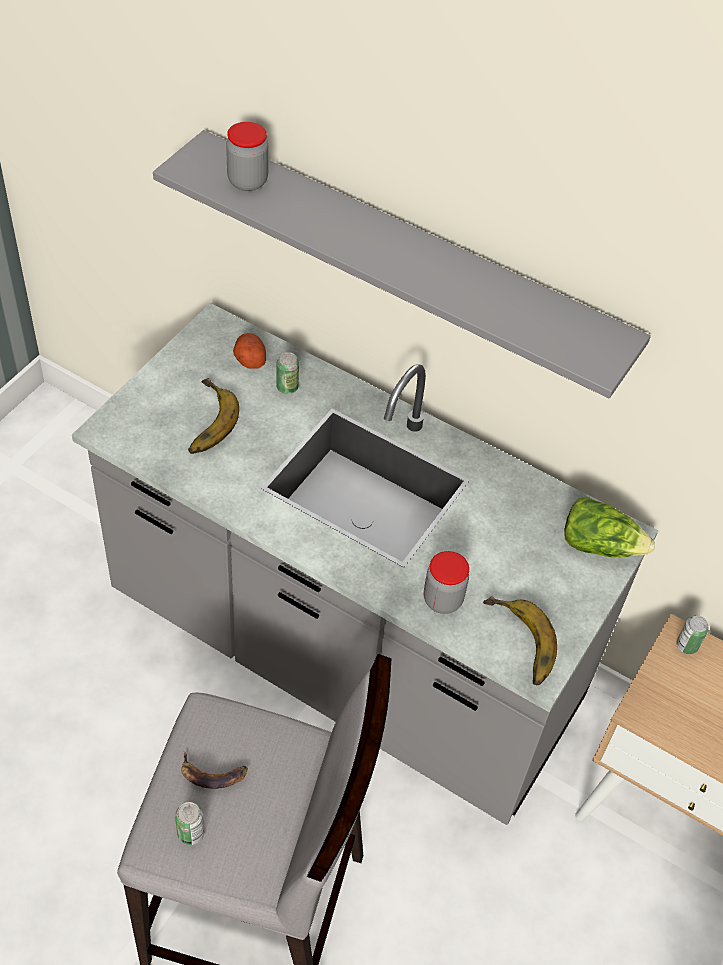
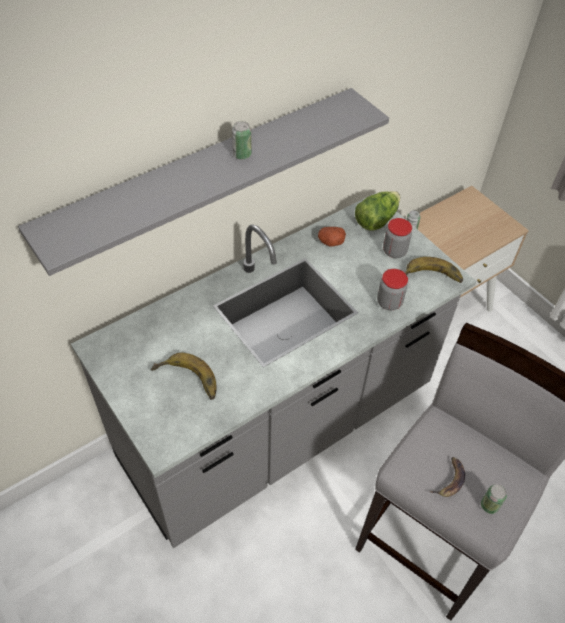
camera: 65 degrees left, 0 degrees up
jar [226,122,268,191] -> jar moved to [383,218,412,258]
potato [233,333,266,368] -> potato moved to [318,227,346,247]
can [276,352,299,394] -> can moved to [232,121,251,160]

